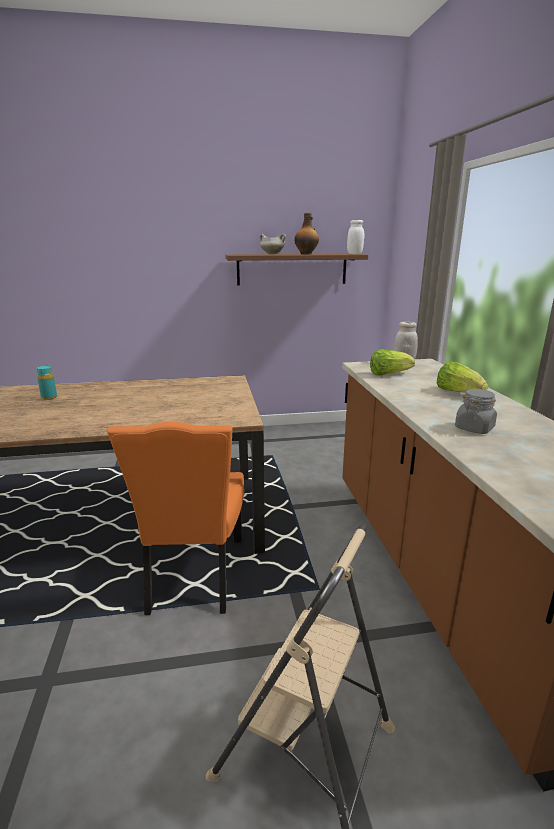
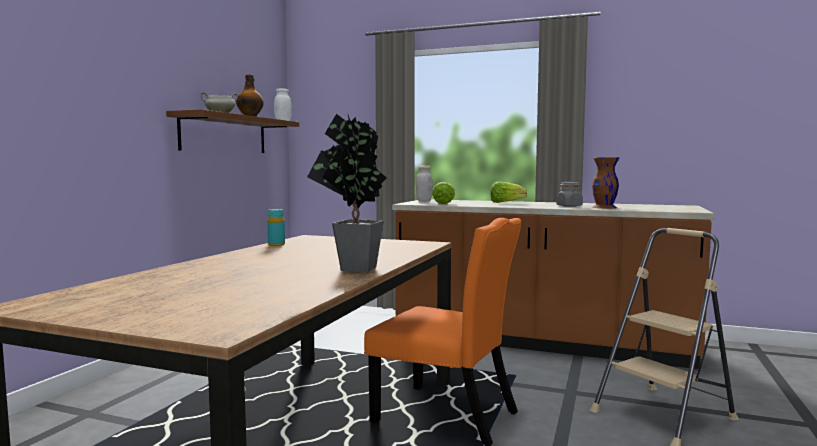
camera: 60 degrees left, 15 degrees down
turquoise bottle [37,366,57,400] -> turquoise bottle moved to [268,209,285,246]
none -> potted plant [307,114,386,272]
none -> brown vase [592,157,619,209]

